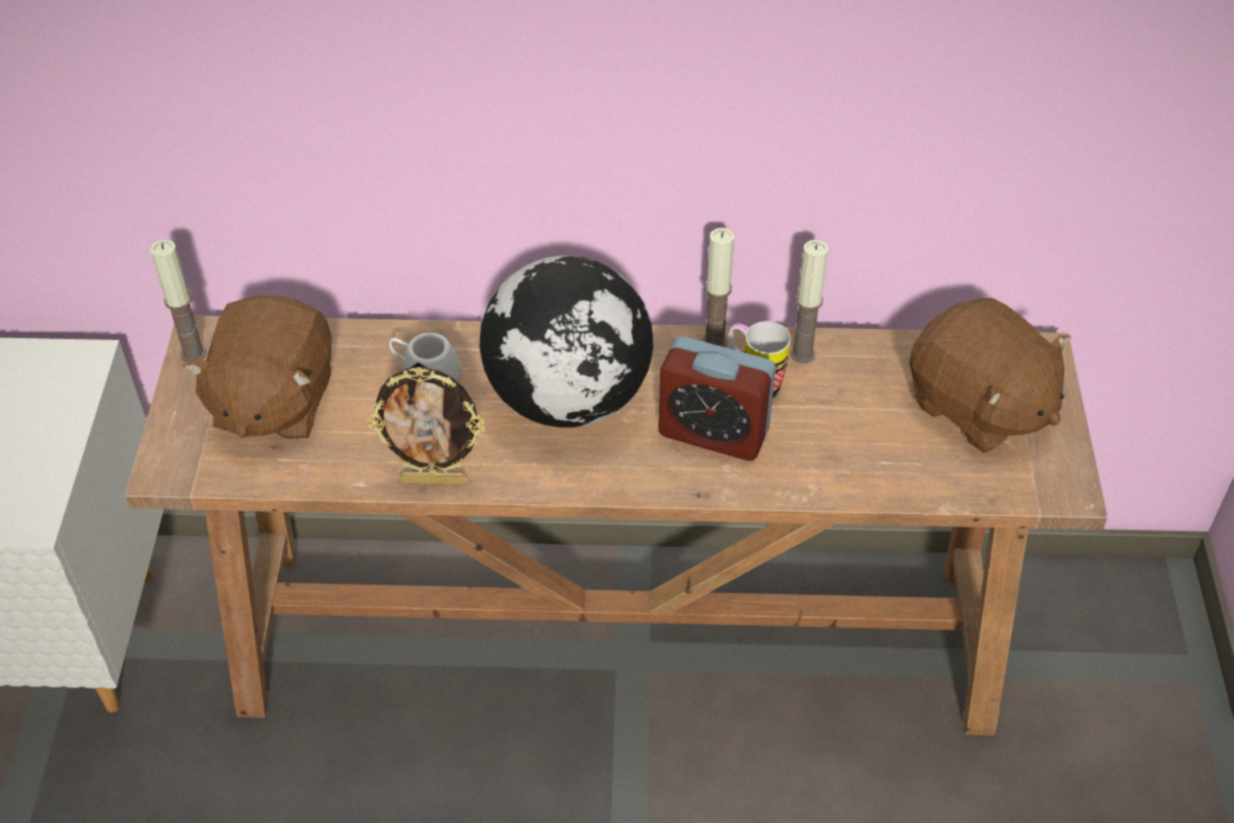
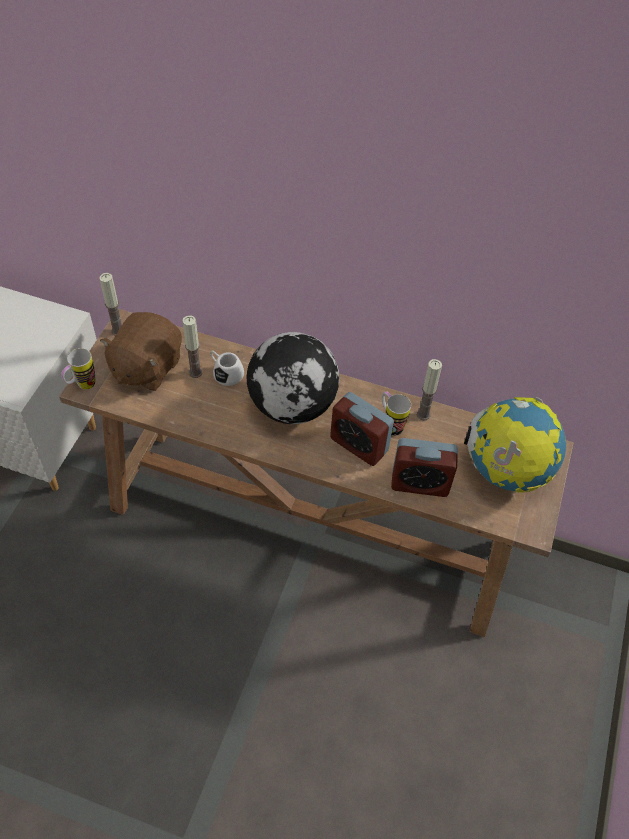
camera: 15 degrees right, 5 degrees up
picture frame [367,367,485,485] -> none
candle [702,228,734,347] -> candle moved to [182,315,202,378]
brown plush toy [909,298,1070,453] -> globe [464,397,566,493]
none -> mug [61,348,95,390]
none -> alarm clock [391,438,458,497]

